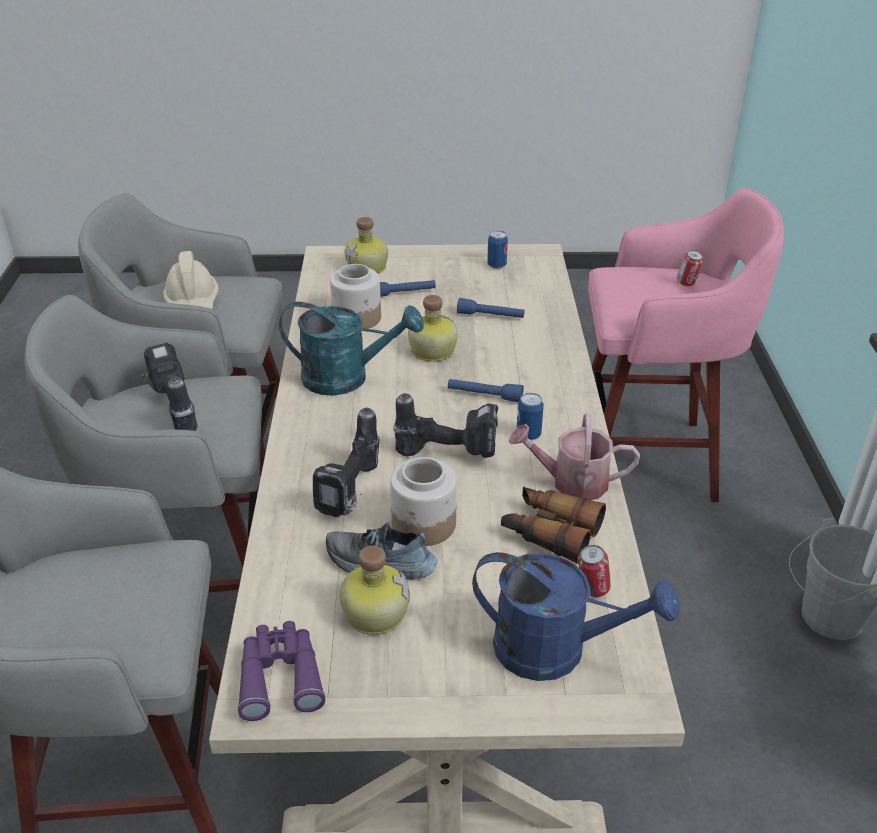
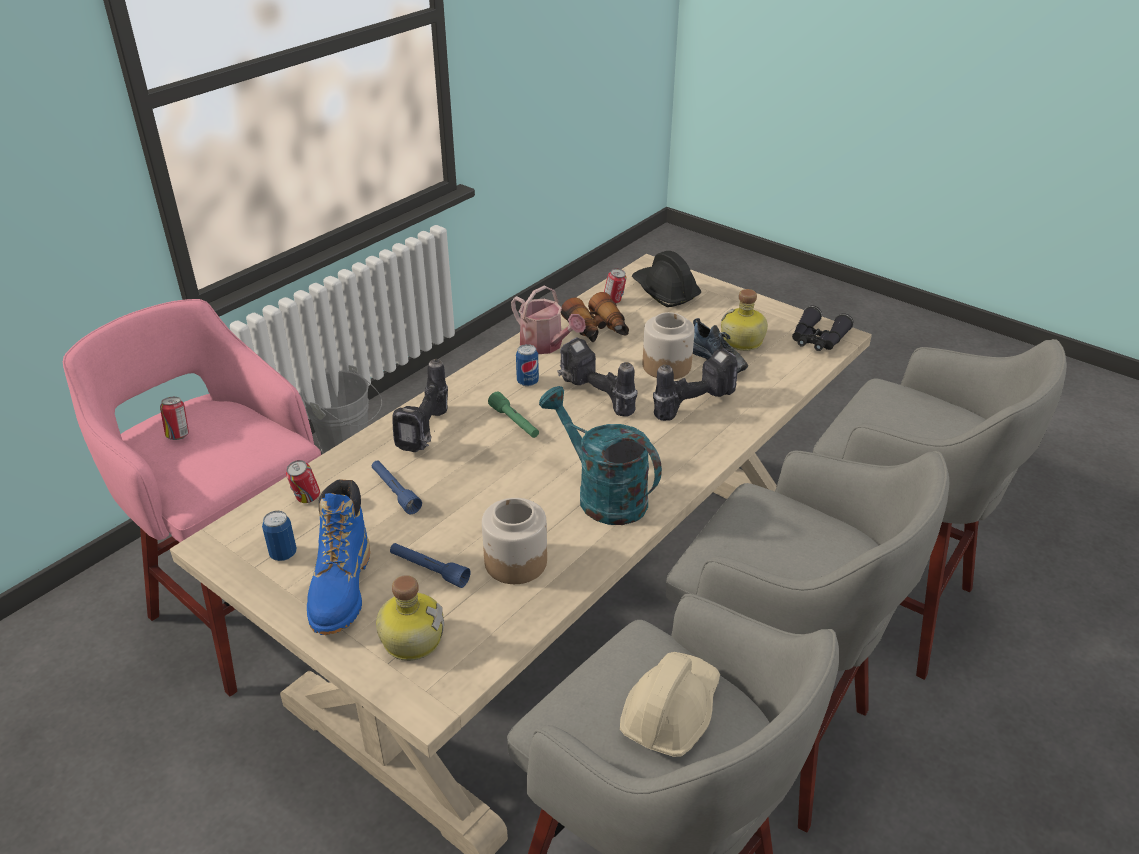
camera: 140 degrees left, 0 degrees up
power drill [141,342,197,431] -> power drill moved to [392,359,448,452]
purple binoculars [238,621,326,721] -> black binoculars [792,306,854,351]
bottle [408,295,458,362] -> none
blue flashlight [448,379,524,402] -> green flashlight [488,391,539,438]
blue watering can [472,552,680,681] -> black hard hat [632,251,701,307]
none -> can [286,460,320,503]
none -> blue boot [307,479,370,635]

